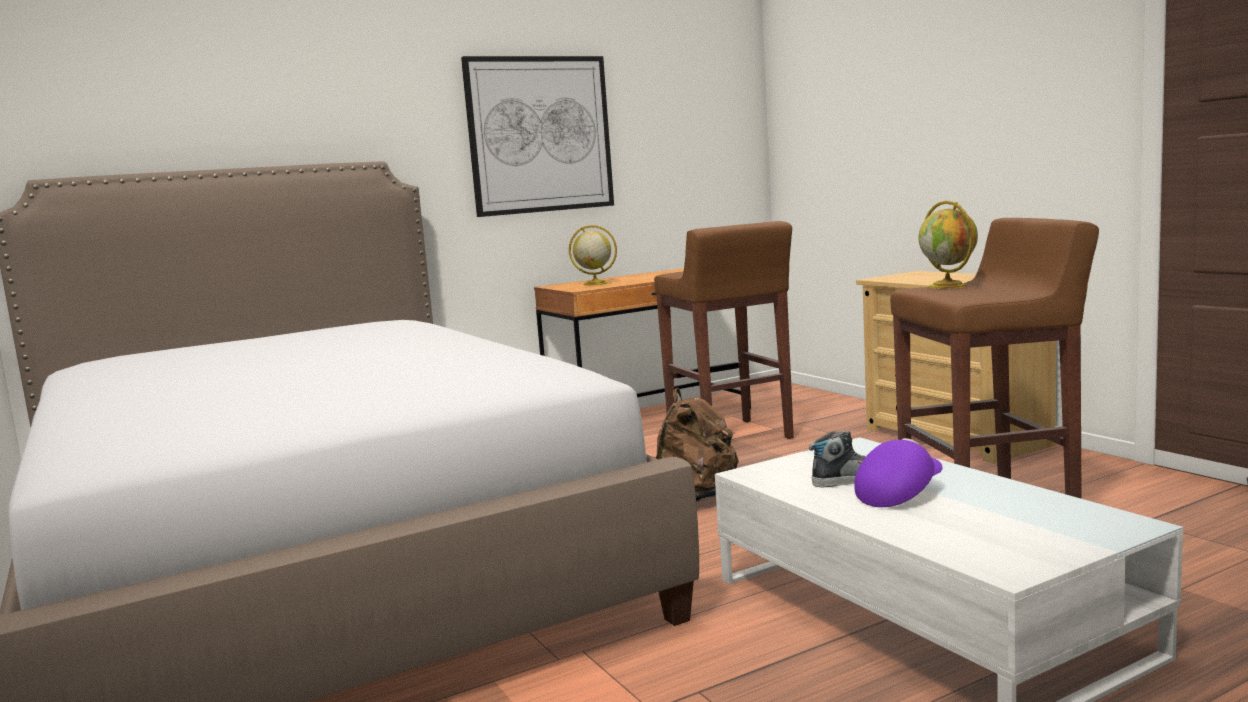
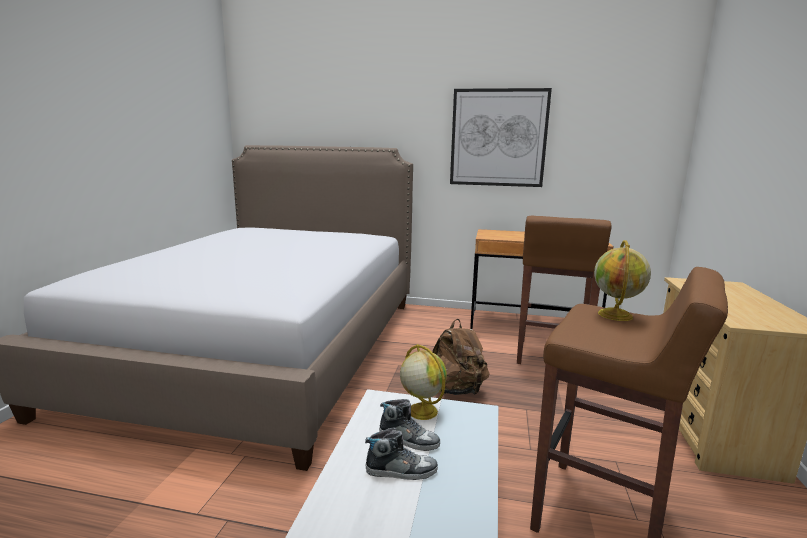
camera: 40 degrees right, 5 degrees up
globe [569,225,617,286] -> globe moved to [400,344,447,420]
purple cap [854,438,942,507] -> shoe [365,428,438,480]

